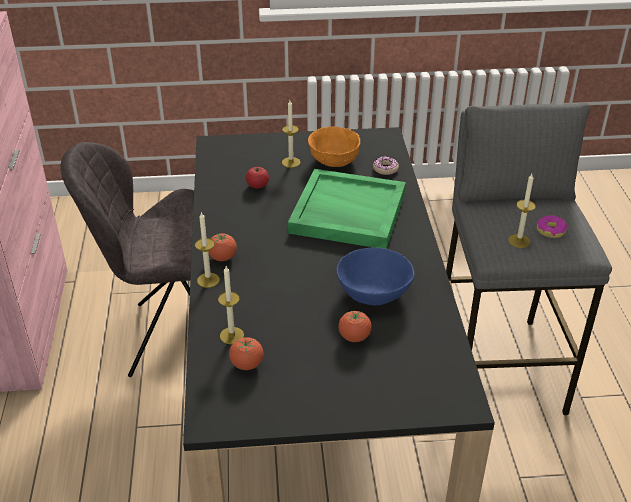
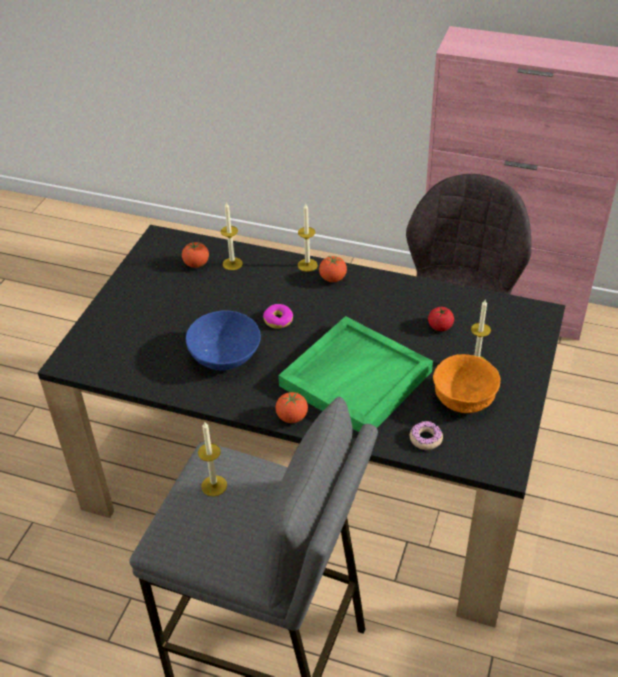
camera: 115 degrees right, 5 degrees up
tomato [338,311,371,342] -> tomato moved to [275,392,308,423]
donut [537,215,567,238] -> donut moved to [263,304,293,329]

